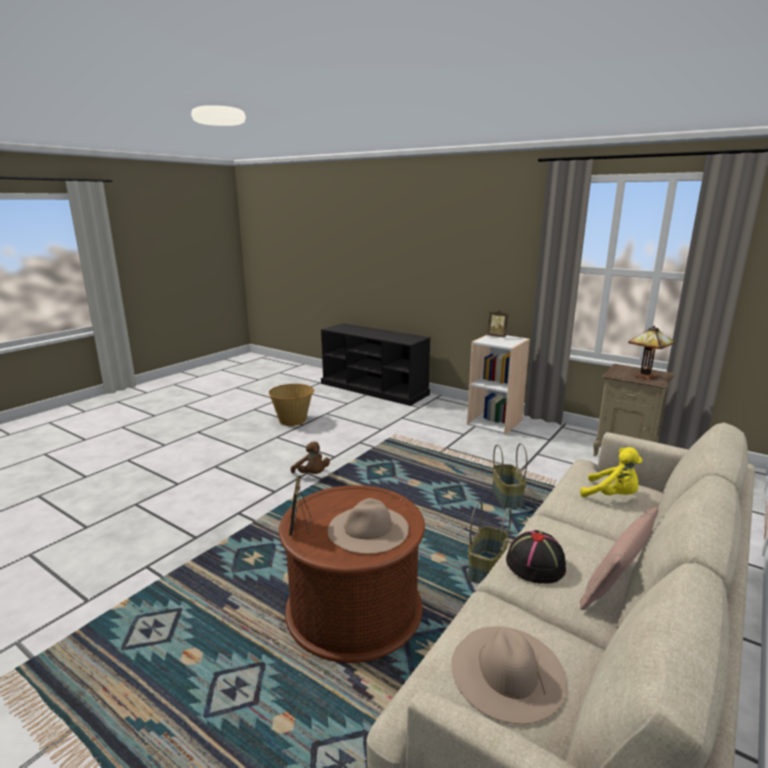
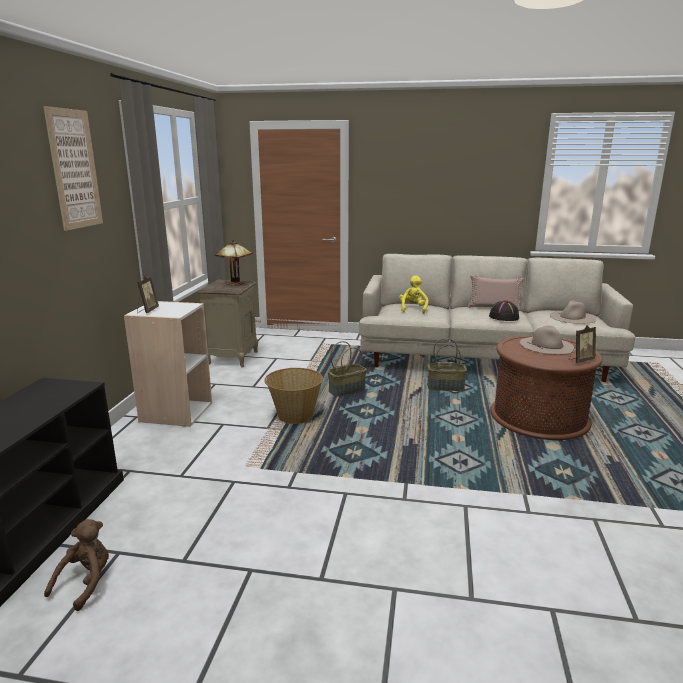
camera: 115 degrees left, 0 degrees up
basket [269,384,314,426] -> basket moved to [264,368,323,424]
brown plush toy [291,441,330,474] -> brown plush toy moved to [44,519,109,611]
none -> picture [43,106,103,231]

